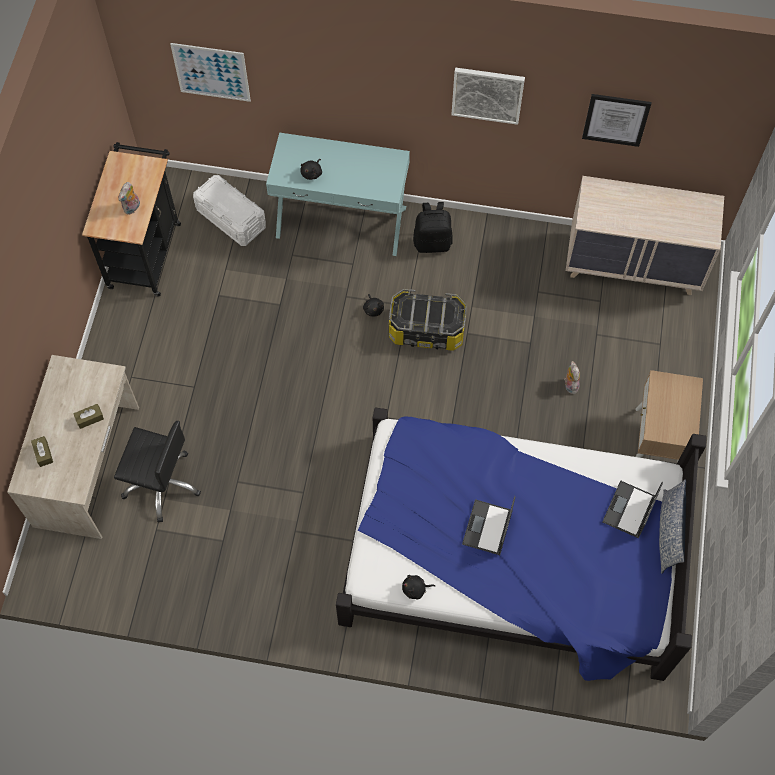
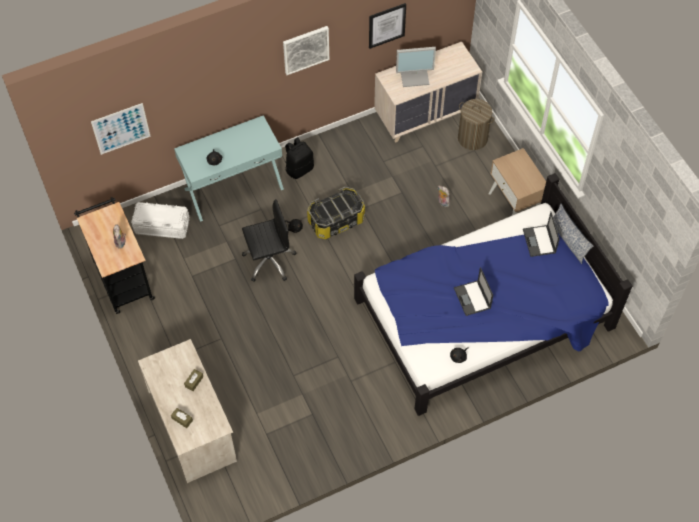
camera: 35 degrees left, 5 degrees down
black office chair [114,421,201,522] -> black office chair moved to [242,199,297,282]
none -> monitor [396,47,436,87]
none -> laundry basket [458,99,494,150]

